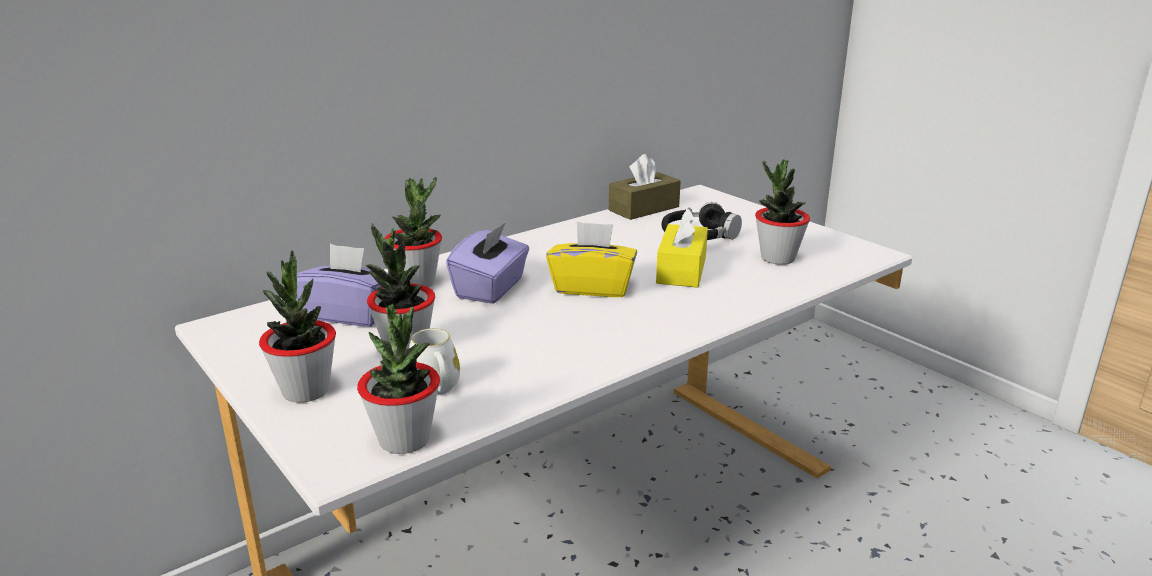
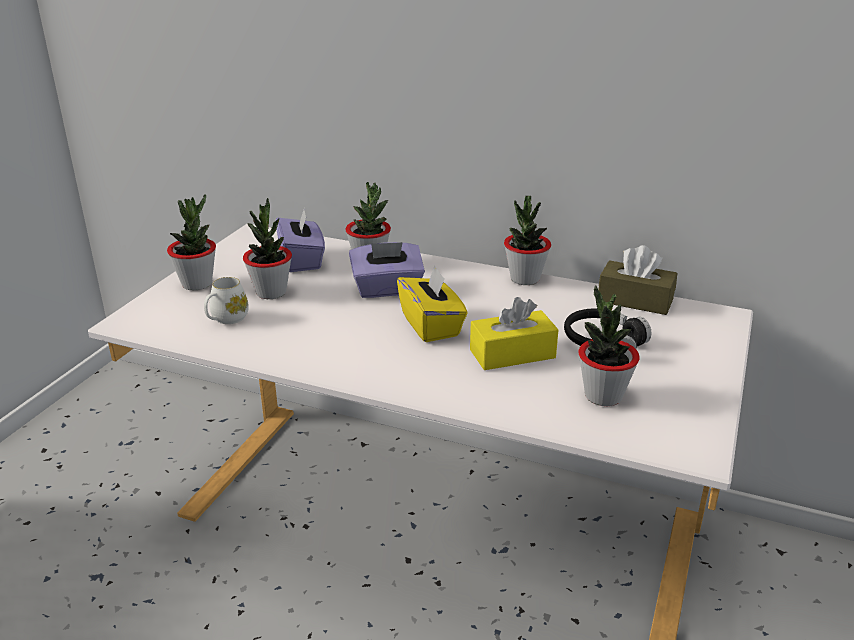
camera: 60 degrees right, 5 degrees up
potted plant [357,304,440,454] -> potted plant moved to [504,196,551,285]

